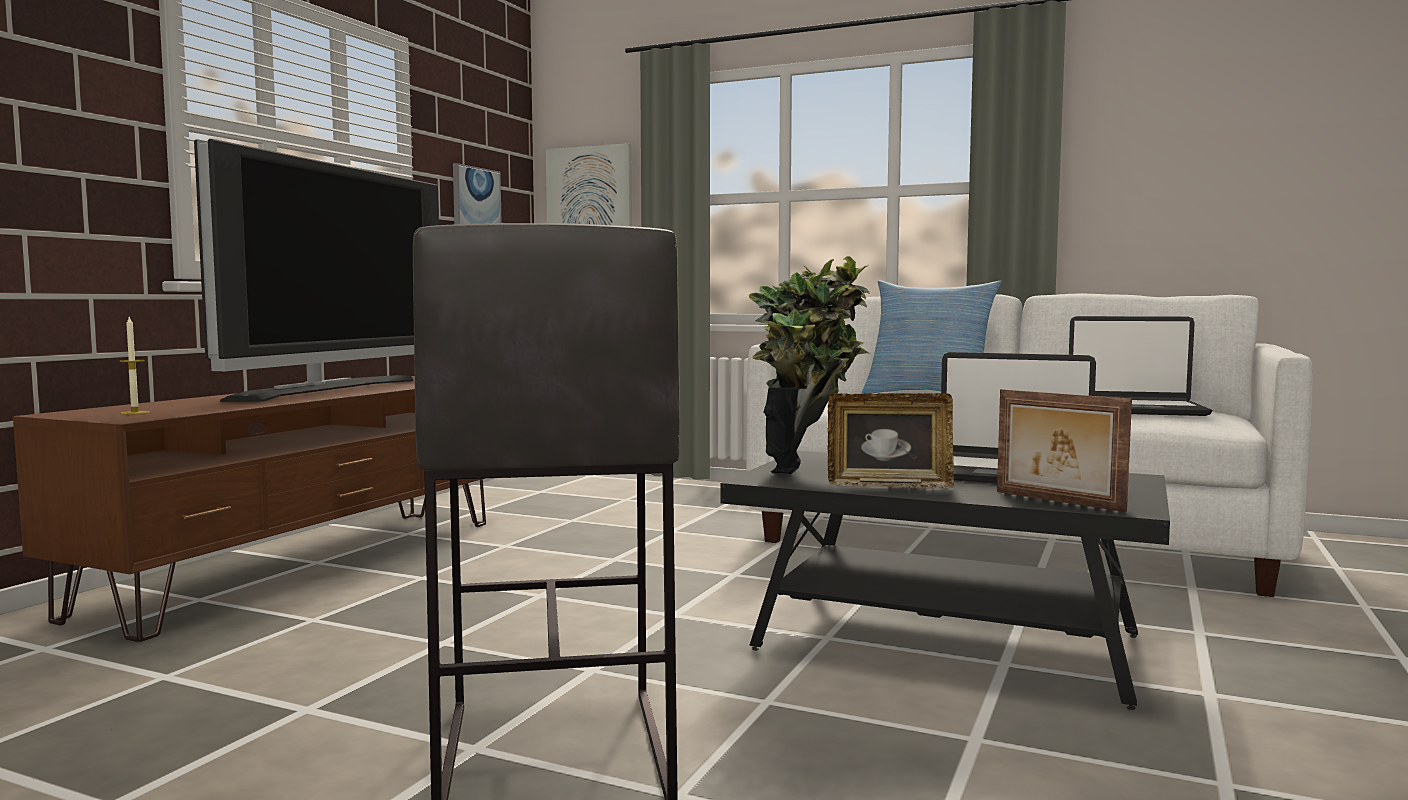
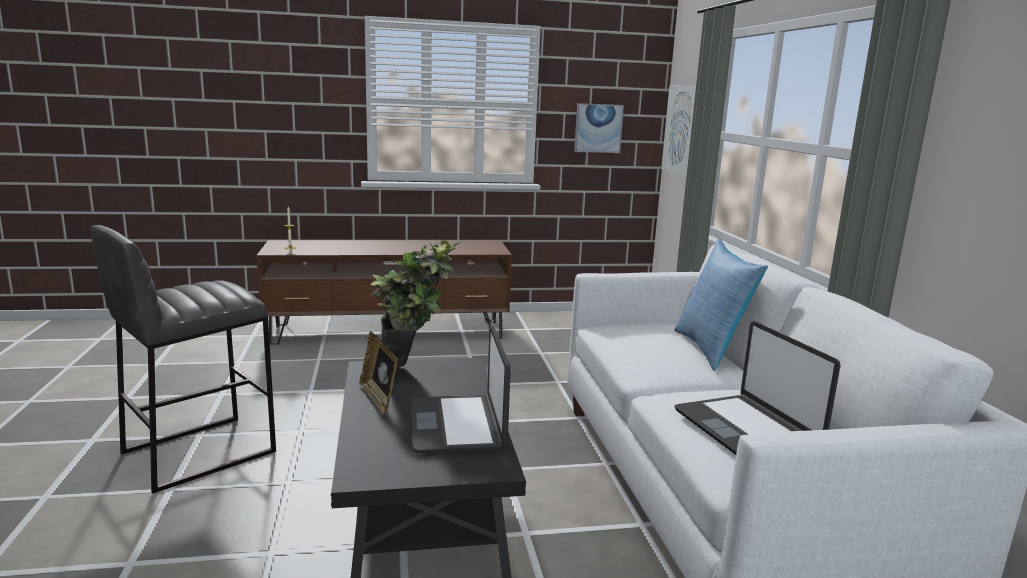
camera: 55 degrees right, 10 degrees up
television [194,139,439,402] -> none
picture frame [997,389,1132,512] -> none

